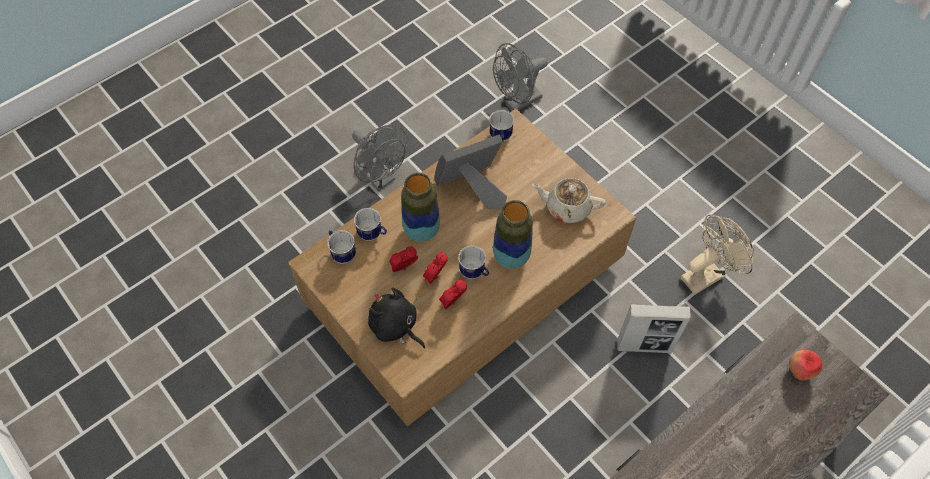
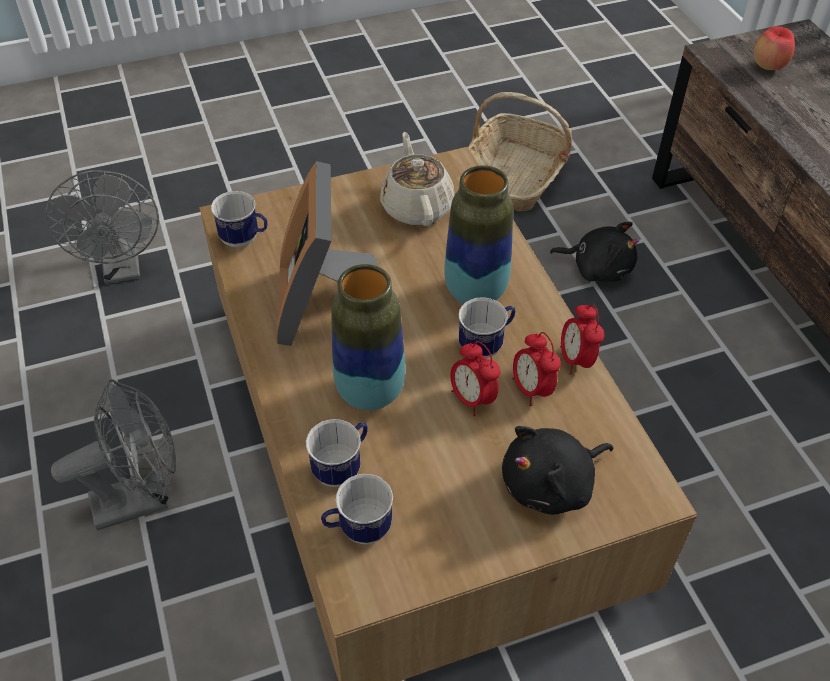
camera: 70 degrees left, 10 degrees down
alarm clock [389,246,418,272] -> alarm clock moved to [560,304,604,375]
beige teapot [532,178,606,223] -> beige teapot turned 135 degrees clockwise [380,132,454,226]
picture frame [617,304,691,353] -> black plush toy [550,222,639,282]
beige fan [681,214,754,295] -> basket [468,92,572,211]

